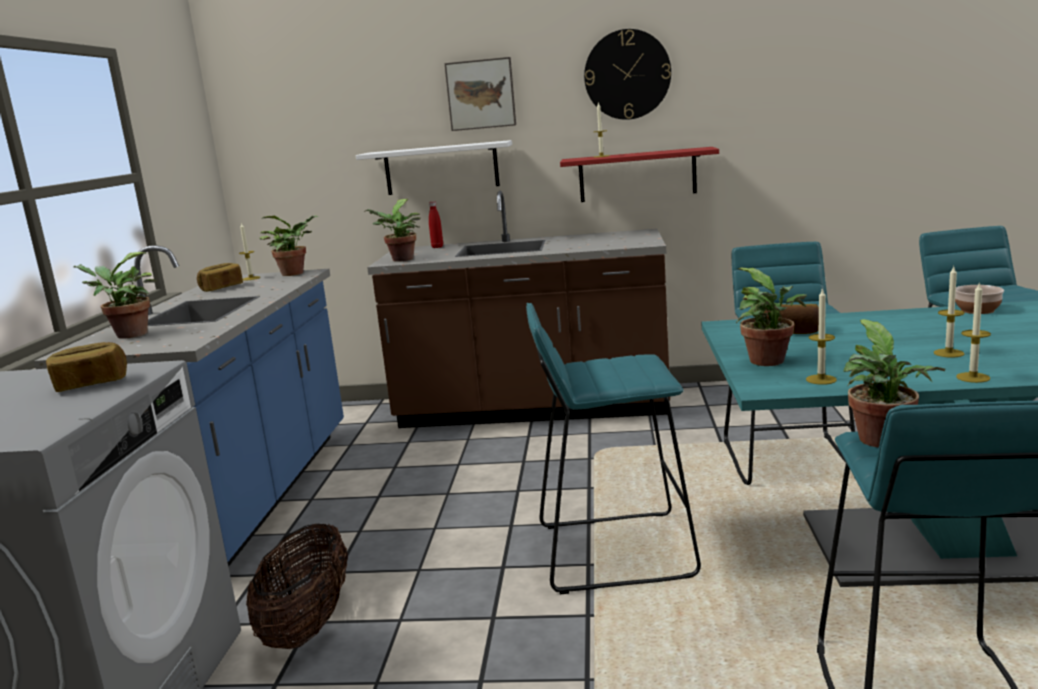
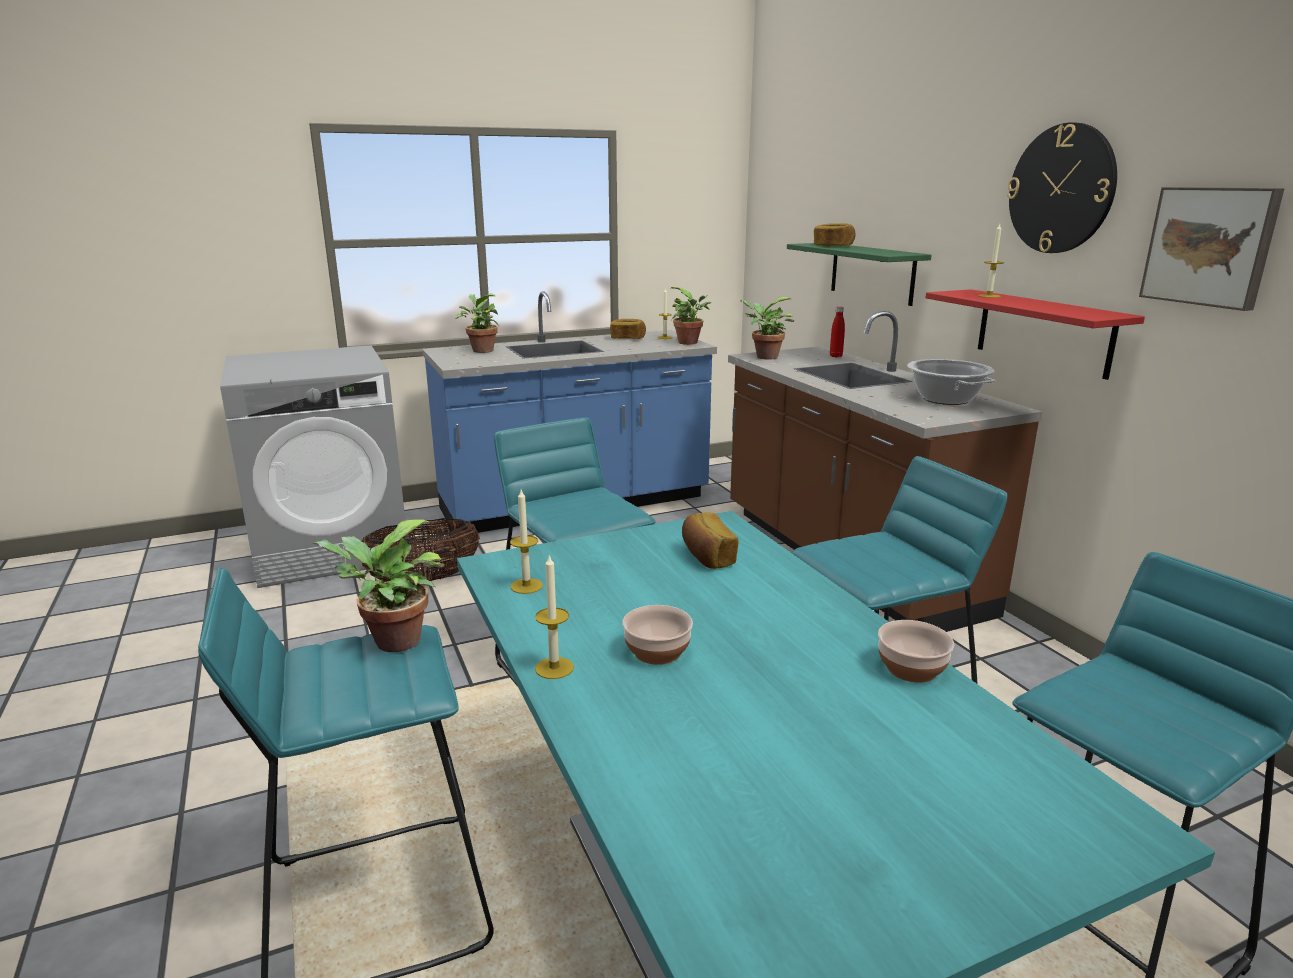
camera: 60 degrees right, 5 degrees up
bread [46,342,127,392] -> bread moved to [814,223,856,246]
white shelf [356,140,512,195] -> green shelf [787,243,932,306]
picture [444,57,516,131] -> picture moved to [1139,187,1285,311]
potted plant [736,268,807,366] -> none
candle [934,267,965,358] -> bowl [622,605,693,665]
none -> cooking pot [907,359,995,405]

